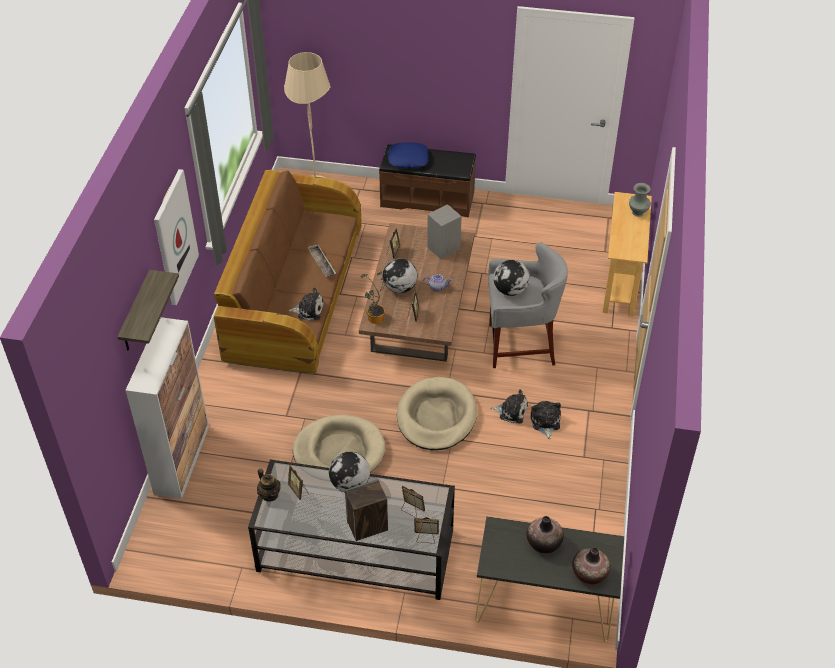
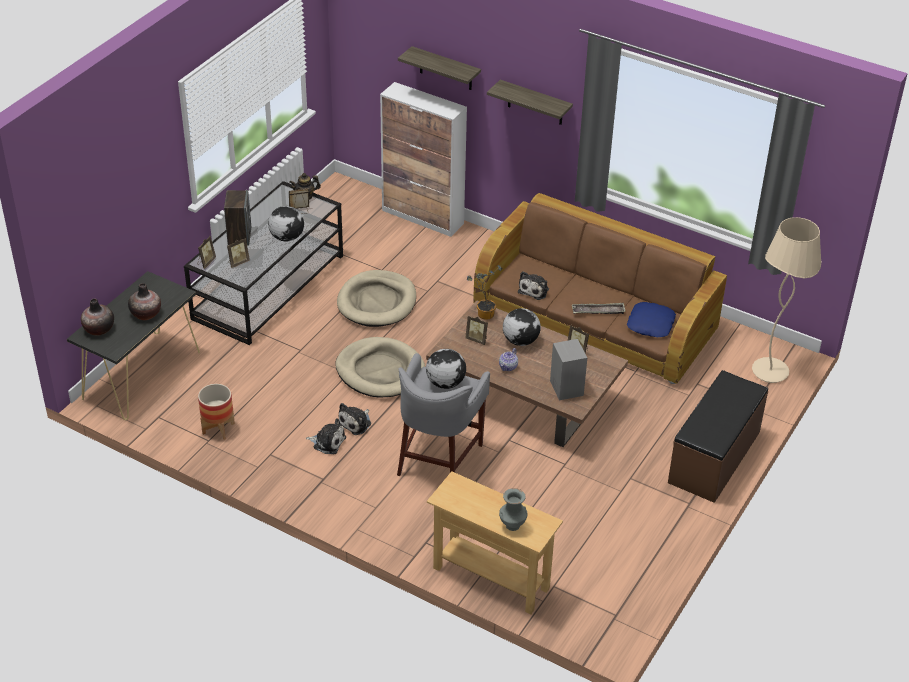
camera: 110 degrees right, 5 degrees down
picture [154,169,199,305] -> shelf [487,80,573,125]
blue pillow [388,142,428,168] -> blue pillow moved to [627,302,676,337]
none -> planter [198,384,235,440]

